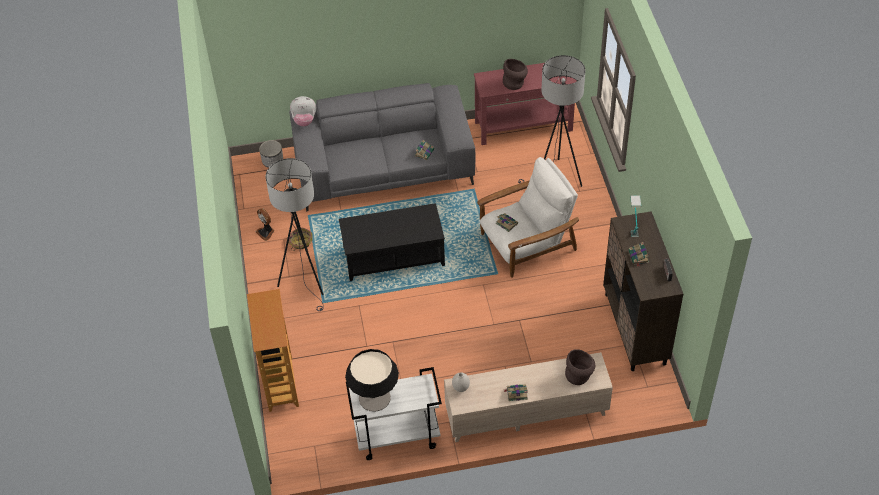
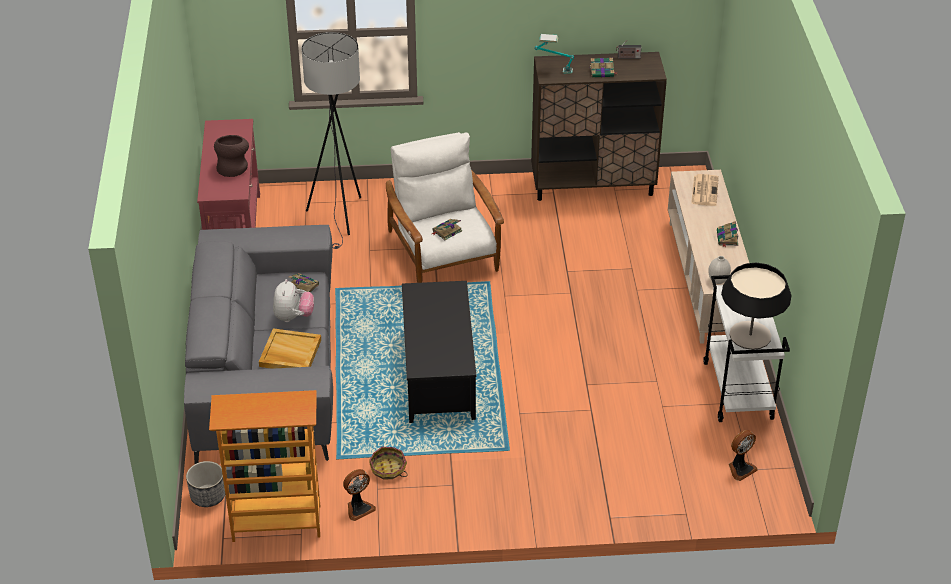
camera: 85 degrees left, 10 degrees down
bookcase [247,289,299,412] -> bookcase moved to [209,390,320,542]
grey floor lamp [266,158,324,311] -> none
plush toy [290,96,316,127] -> plush toy moved to [273,279,314,322]
brown vase [565,349,595,385] -> newspaper [691,174,719,206]
none -> beige tray [259,328,321,369]
none -> fan [729,430,758,481]

